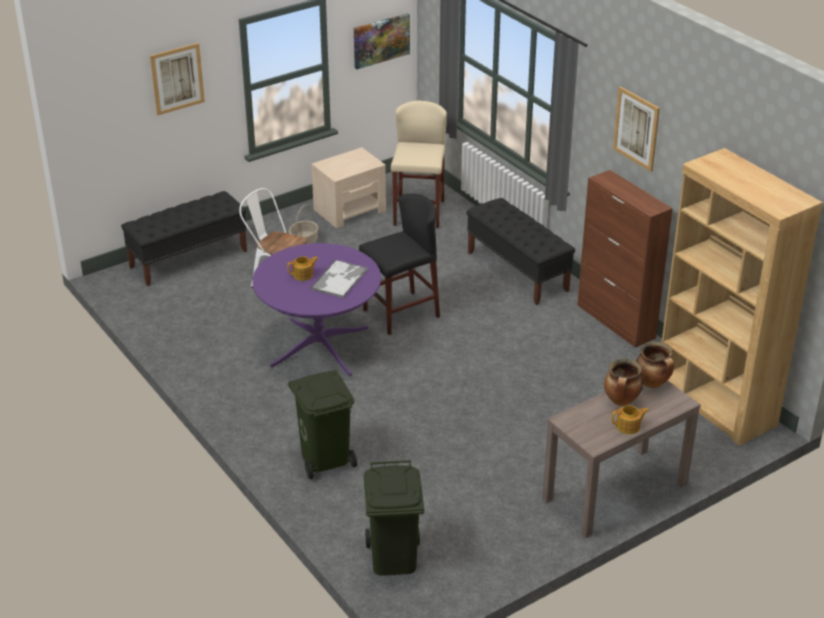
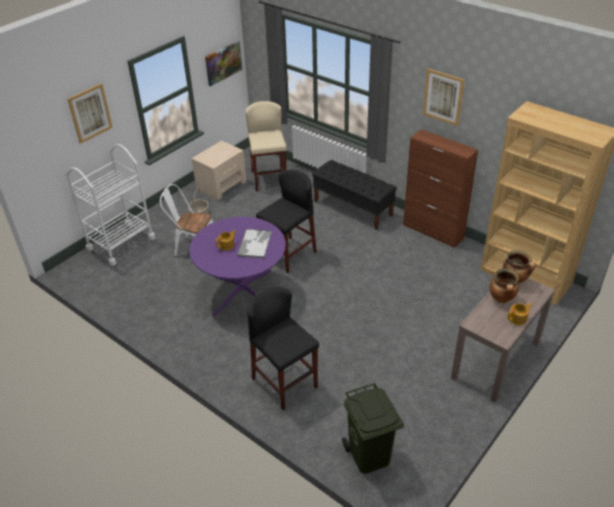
camera: 15 degrees left, 5 degrees up
black bench [121,191,247,286] -> white cart [66,144,156,266]
green trash can [288,370,357,479] -> black stool [247,287,319,410]

